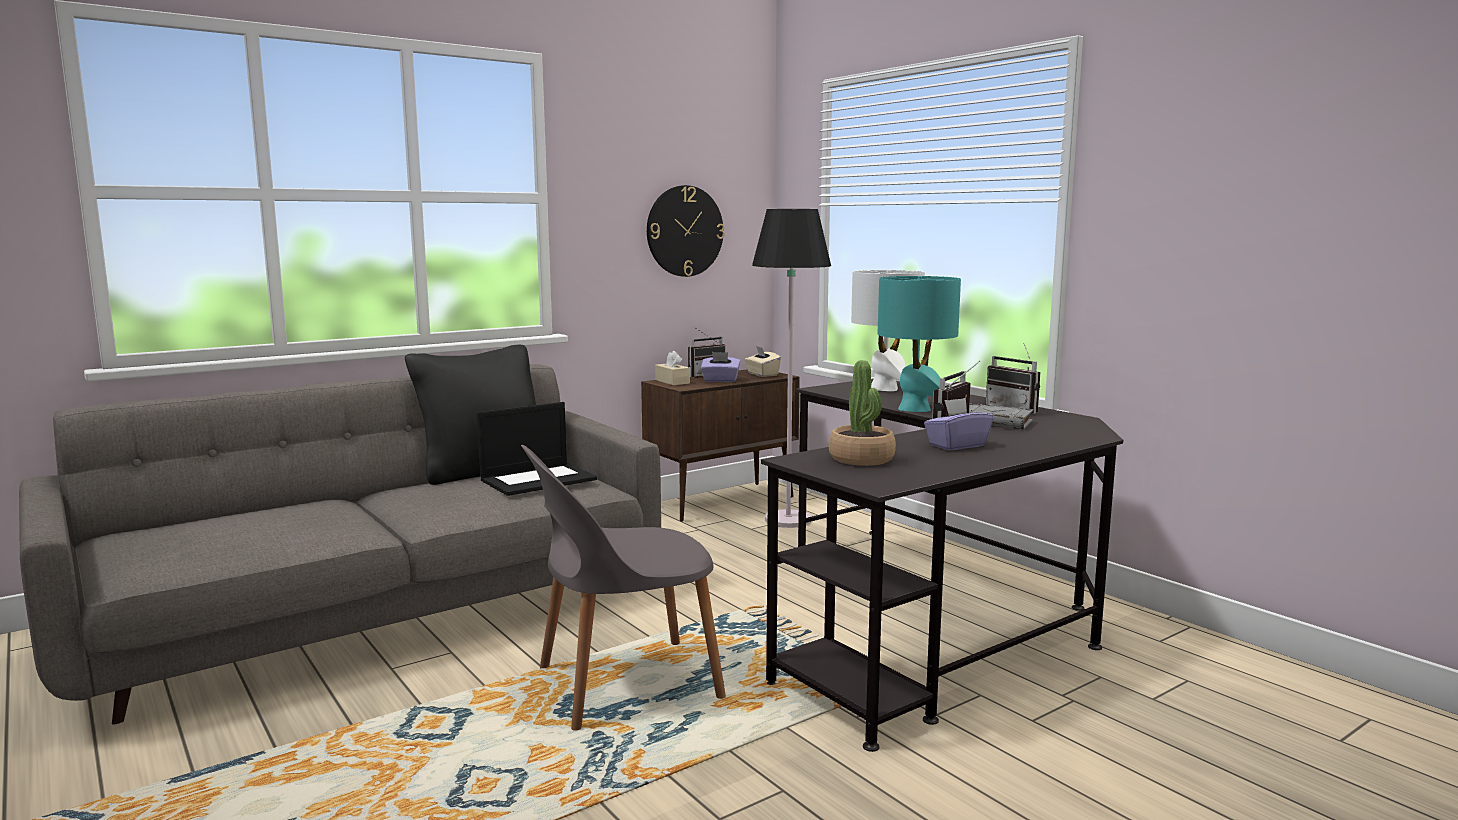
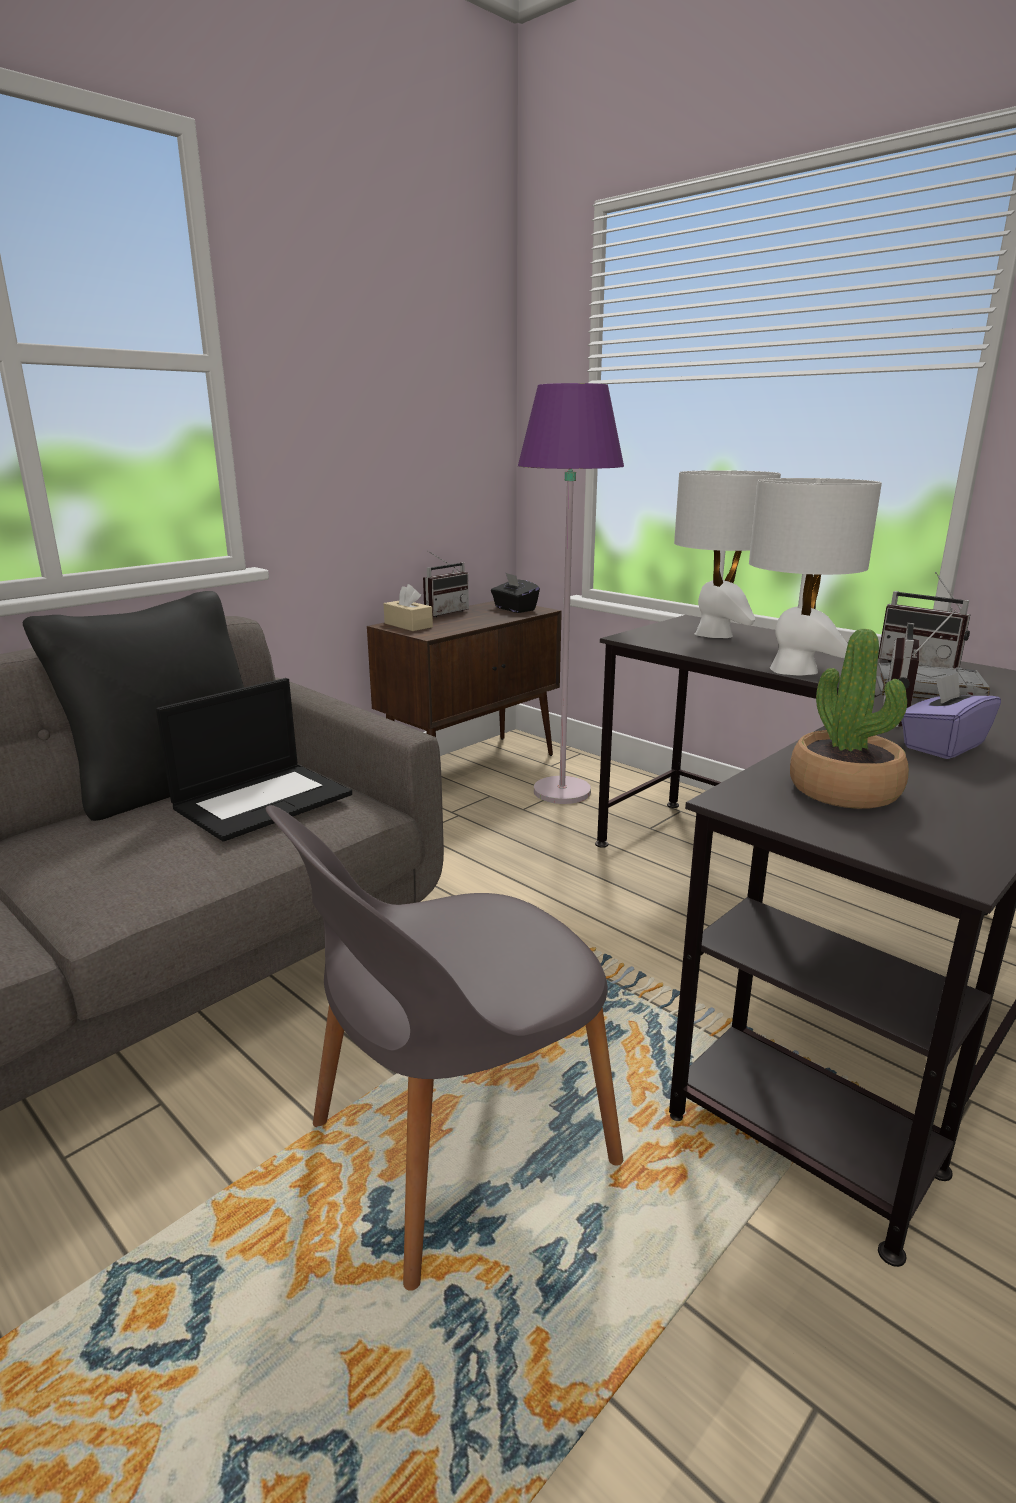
camera: 10 degrees left, 10 degrees up
wall clock [647,185,725,277] -> none
purple tissue box [701,352,740,382] -> none
beige tissue box [745,346,781,377] -> black tissue box [491,572,540,613]
black floor lamp [752,209,831,528] -> purple floor lamp [518,383,624,804]
turquoise table lamp [877,276,961,412] -> white table lamp [749,478,882,676]

